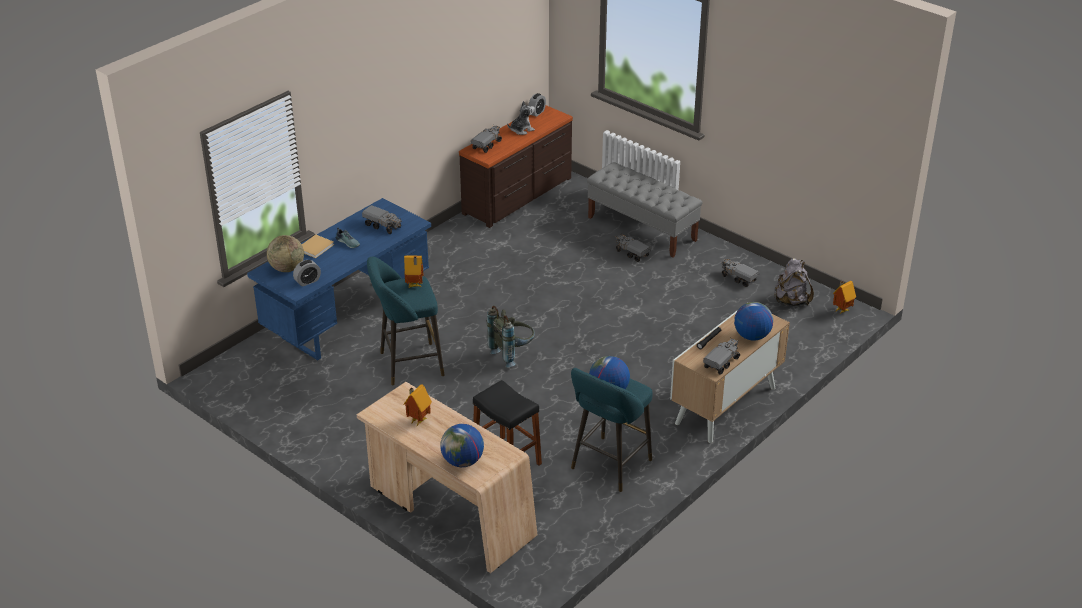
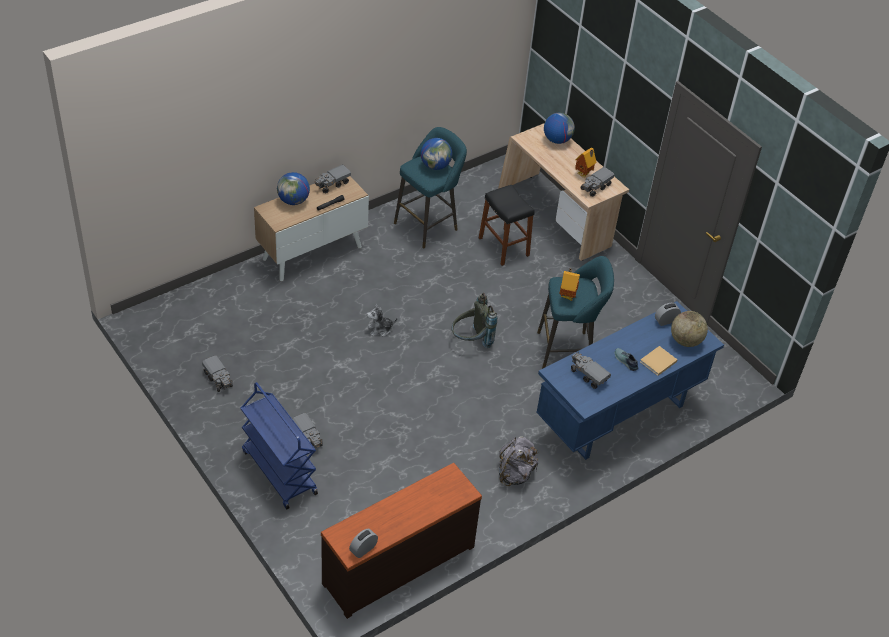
camera: 170 degrees left, 10 degrees up
toy truck [471,125,502,153] -> toy truck moved to [580,167,614,197]
plush toy [507,101,535,135] -> plush toy moved to [367,303,397,337]
grey bench [587,162,703,258] -> blue cart [241,382,318,510]
grey backpack [774,258,814,306] -> grey backpack moved to [499,436,539,486]
toy house [833,281,856,315] -> none

